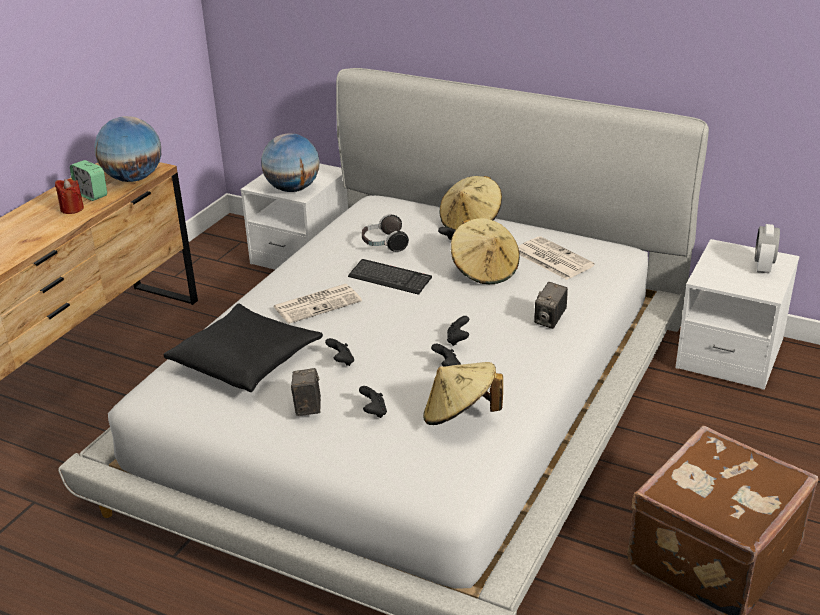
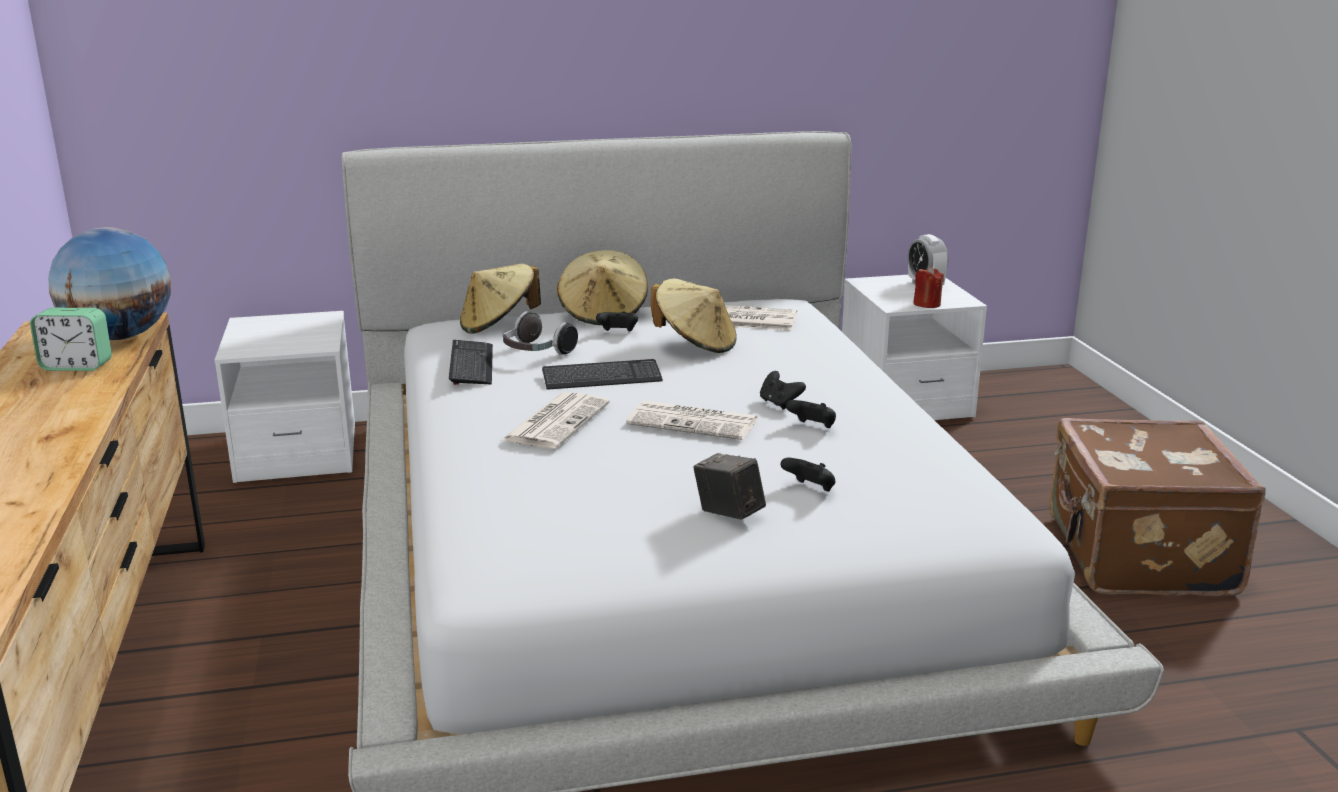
camera: 40 degrees left, 10 degrees down
red candle [55,179,84,214] -> red candle moved to [913,266,944,308]
black pillow [163,304,323,392] -> none
globe [261,133,320,192] -> none
black game controller [325,338,354,366] -> none
beige hat [423,362,503,425] -> beige hat moved to [460,264,541,334]
camera [534,282,568,329] -> none
none -> keyboard [449,340,493,385]
none -> newspaper [626,401,758,440]

